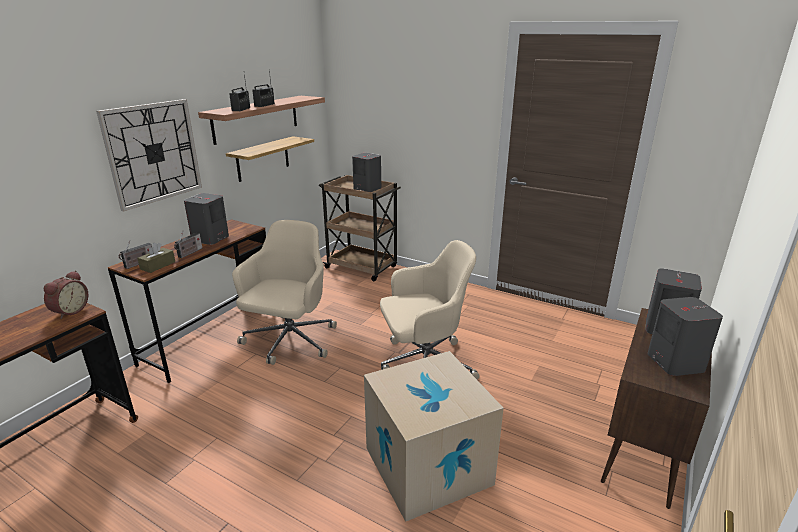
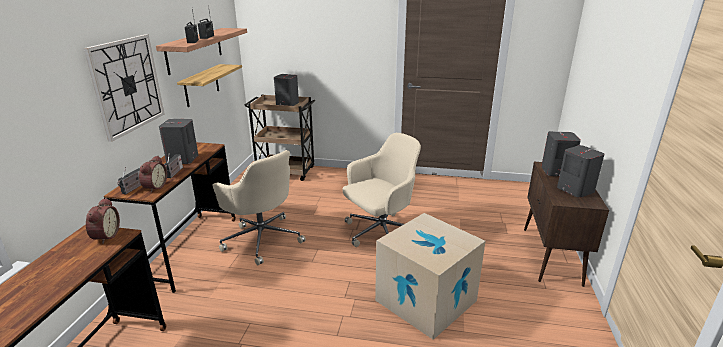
camera: 20 degrees left, 0 degrees up
brown tissue box [137,243,175,273] -> alarm clock [139,156,167,193]
beige office chair [232,220,337,365] -> beige office chair turned 135 degrees clockwise [213,150,306,265]

